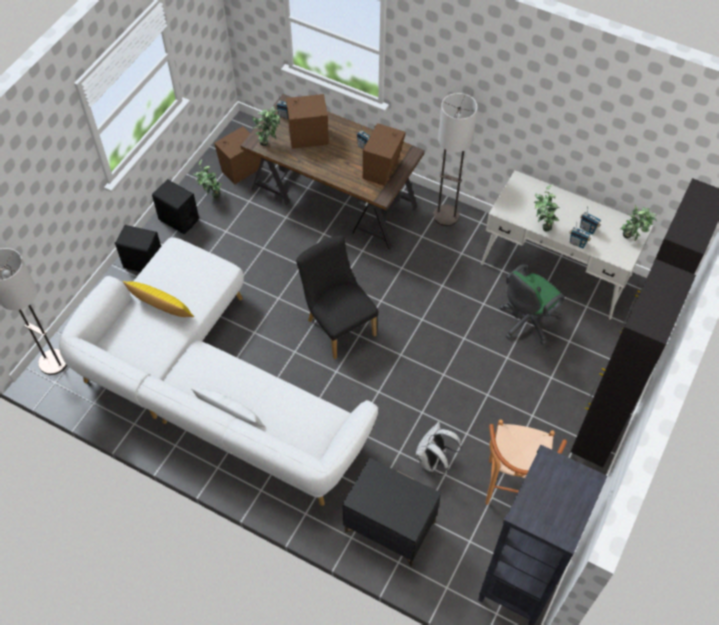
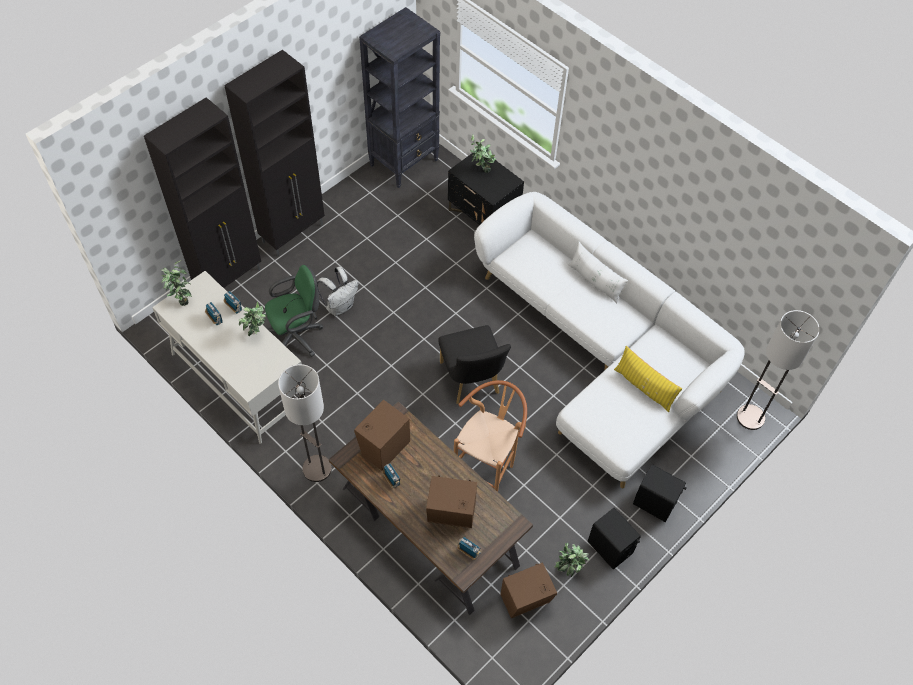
camera: 165 degrees left, 0 degrees up
potted plant [253,106,280,146] -> potted plant moved to [470,135,496,173]
white backpack [416,422,462,475] -> white backpack moved to [317,267,358,316]
brown stool [485,419,567,505] -> brown stool moved to [454,380,527,492]

